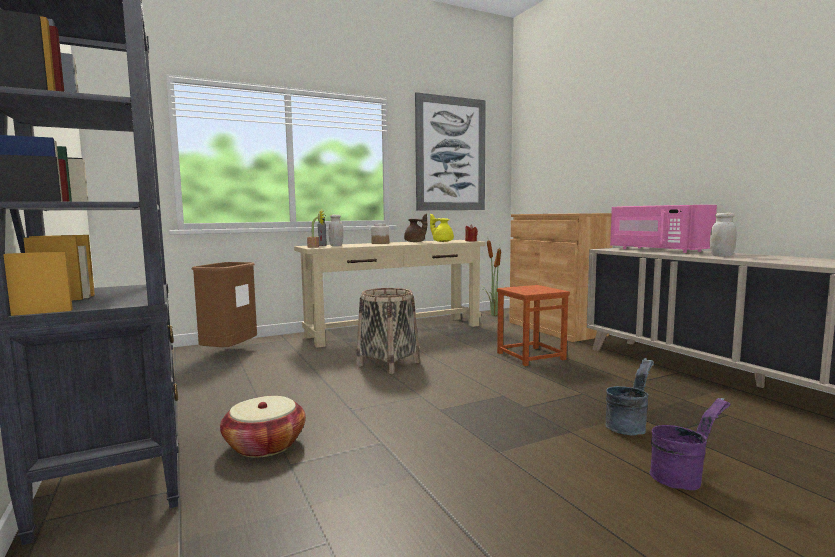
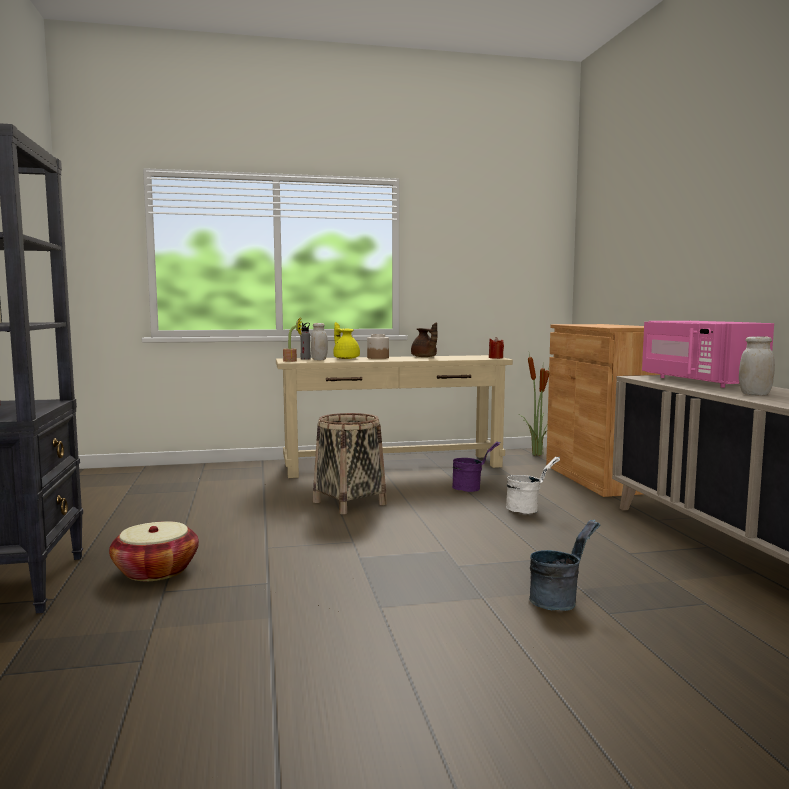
camera: 15 degrees right, 0 degrees up
brown trash can [191,262,257,347] -> none
picture [415,92,486,210] -> none
yellow teapot [430,214,454,242] -> yellow teapot moved to [333,322,360,359]
brown stool [497,285,570,366] -> white bucket [506,457,560,514]
purple bucket [649,398,731,490] -> purple bucket moved to [452,442,500,492]

